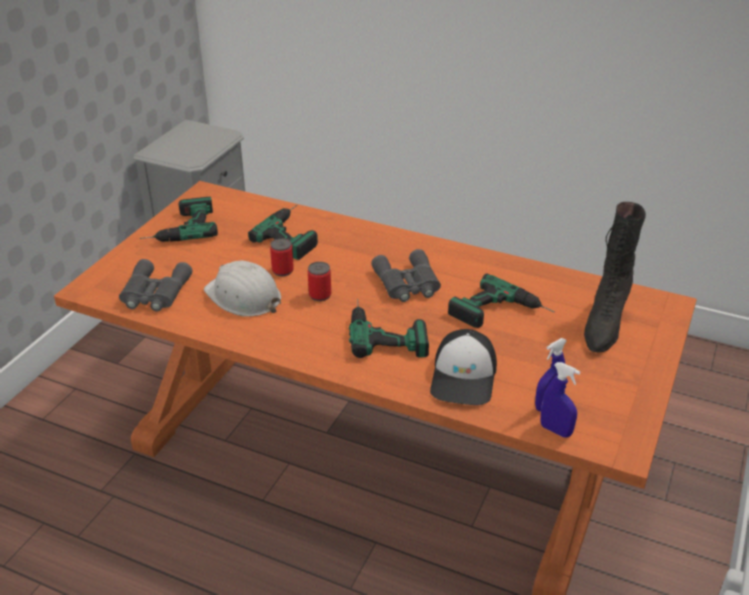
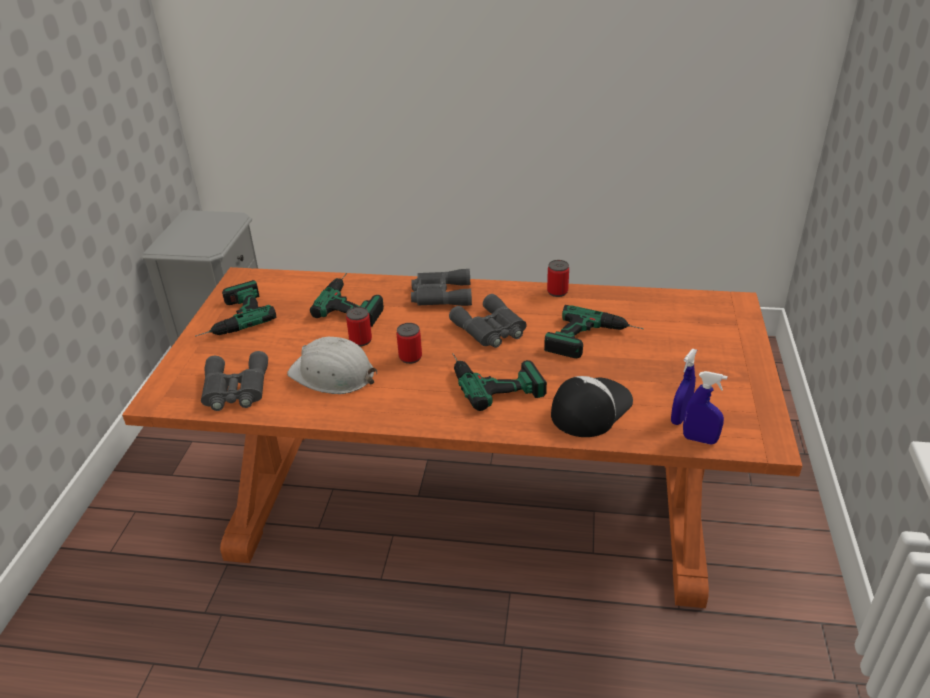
camera: 15 degrees left, 0 degrees up
cap [430,329,497,405] -> cap turned 135 degrees counterclockwise [551,376,633,437]
black boot [584,202,646,352] -> none
none -> grey binoculars [411,269,472,306]
none -> can [547,260,569,297]

